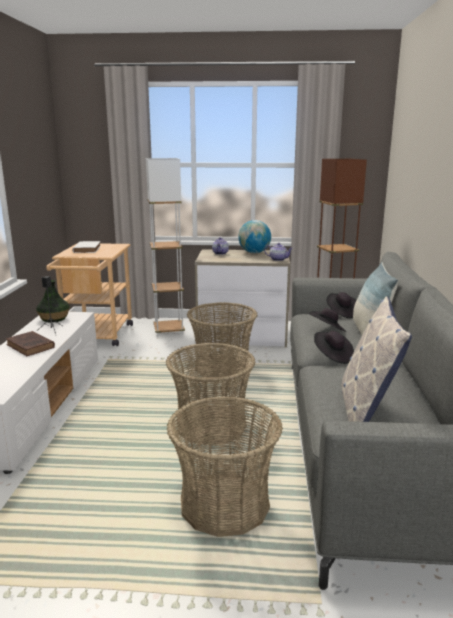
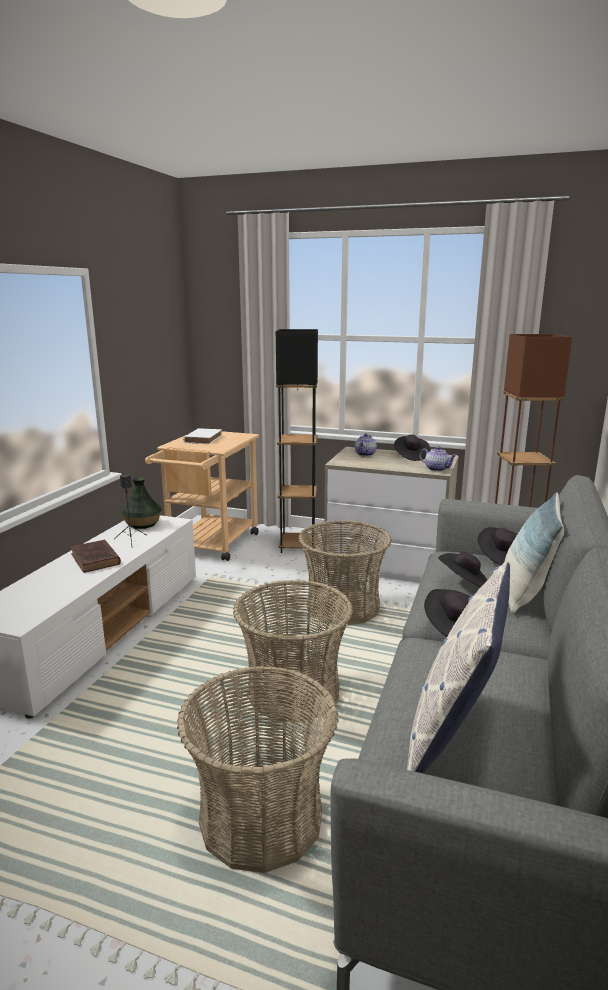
camera: 15 degrees right, 0 degrees up
white floor lamp [146,158,185,337] -> black floor lamp [276,329,318,553]
globe [238,220,271,253] -> black hat [394,435,430,461]

